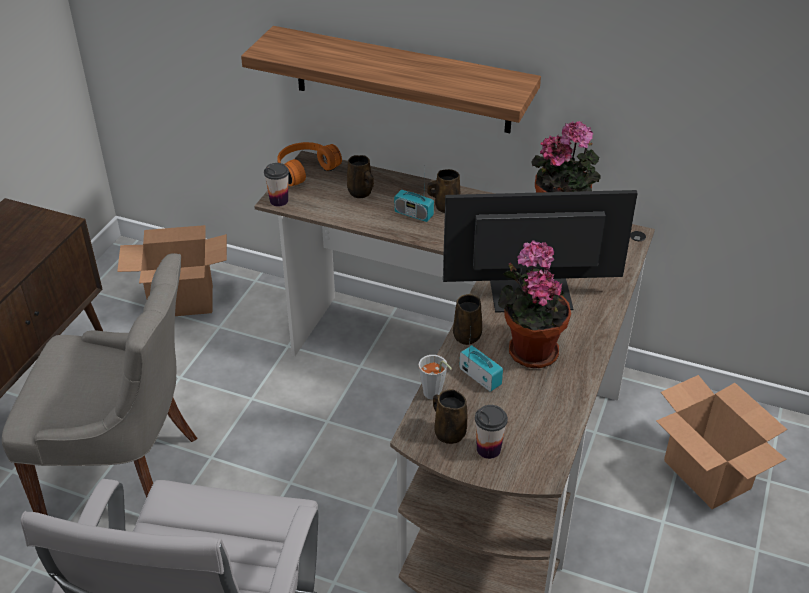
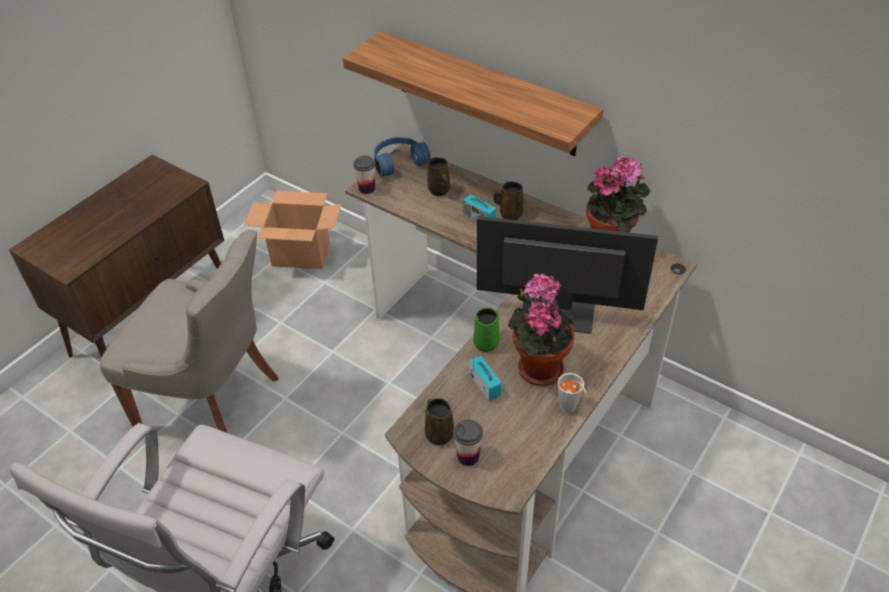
camera: 15 degrees right, 5 degrees up
orange headphones [277,142,342,186] -> blue headphones [374,137,431,177]
grey cup [419,355,452,400] -> grey cup moved to [558,373,586,413]
brown mug [453,294,482,345] -> green mug [473,308,500,352]
cardboard box [656,375,787,509] -> none

